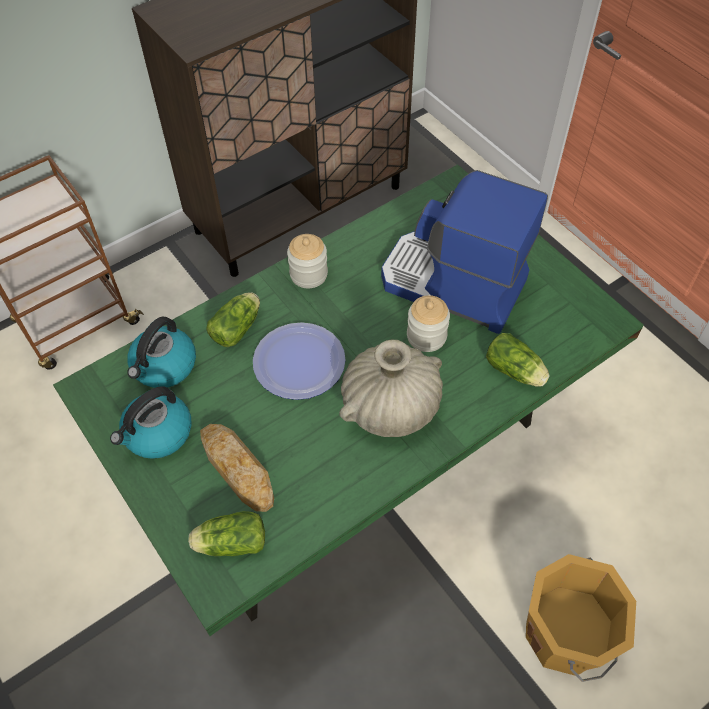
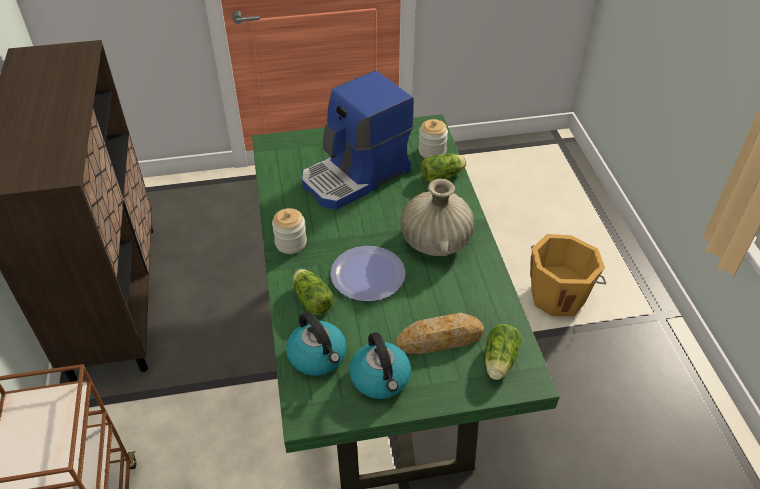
camera: 65 degrees left, 10 degrees down
jar [407,295,450,352] -> jar moved to [418,119,448,158]

